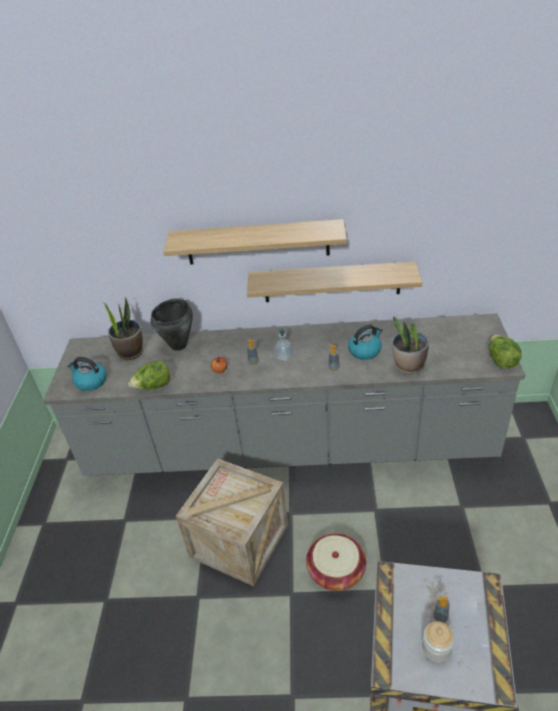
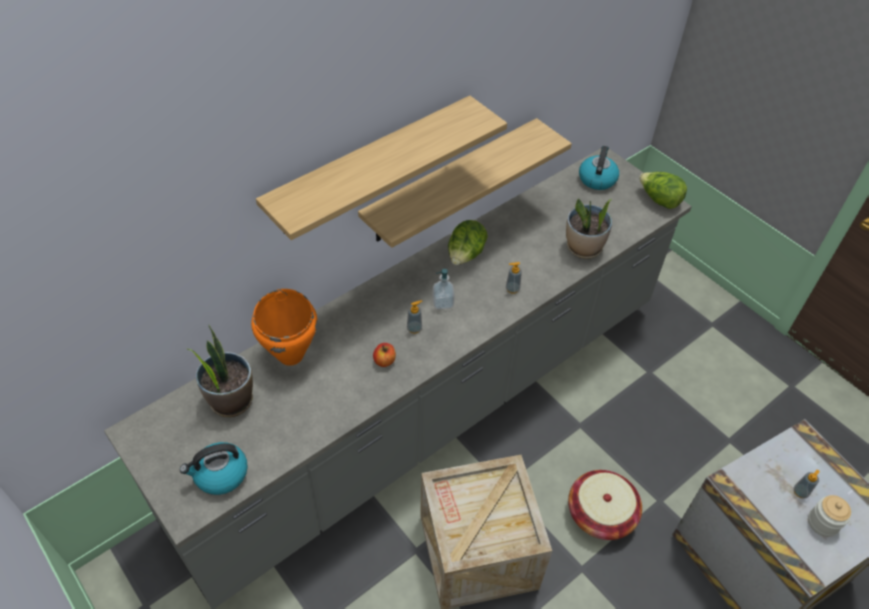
camera: 45 degrees left, 10 degrees up
lettuce [128,361,170,389] -> lettuce moved to [448,220,488,265]
black cooking pot [151,298,193,351] -> orange cooking pot [251,289,317,366]
kettle [348,324,382,360] -> kettle moved to [579,146,619,190]

